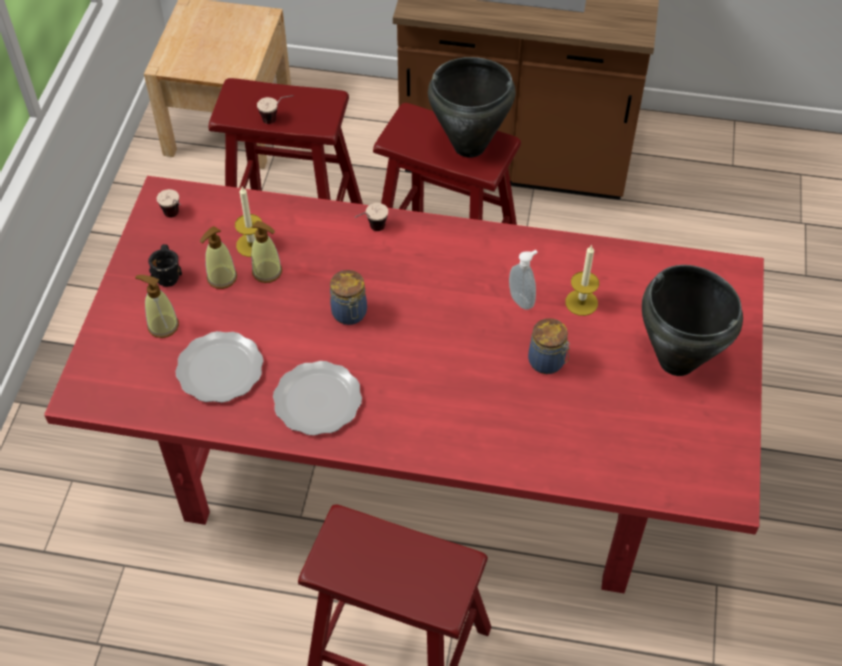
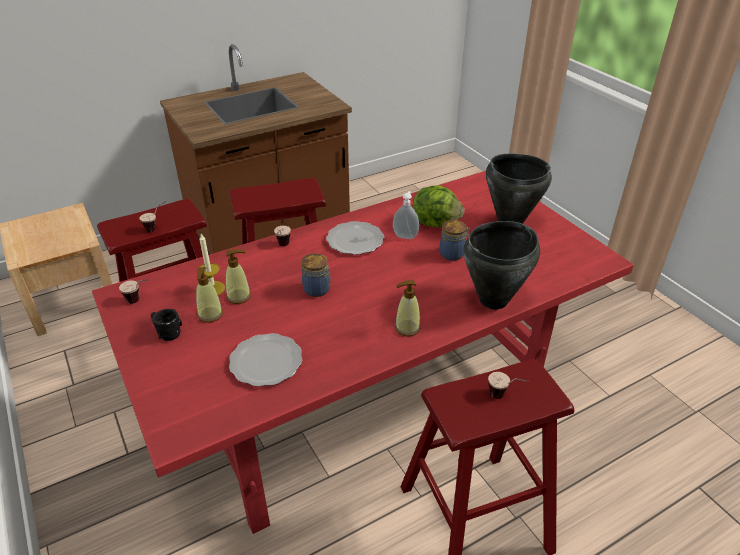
camera: 40 degrees left, 15 degrees down
soap dispenser [135,275,179,338] -> soap dispenser moved to [395,280,420,336]
plate [273,361,362,436] -> plate moved to [326,221,384,255]
black cooking pot [428,57,516,158] -> black cooking pot moved to [463,221,540,309]
candle [565,244,599,316] -> lettuce [413,185,464,227]
none -> cup [488,372,529,399]

